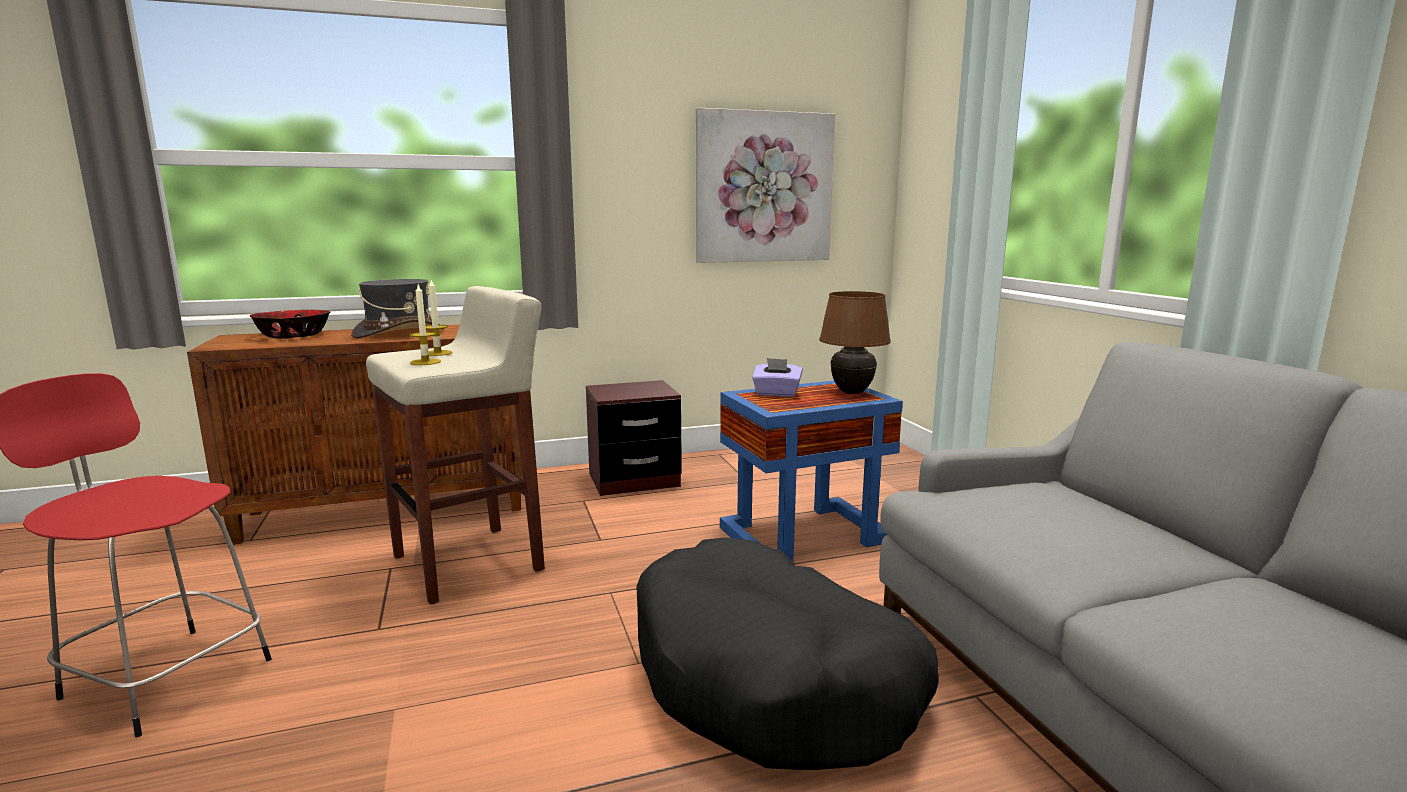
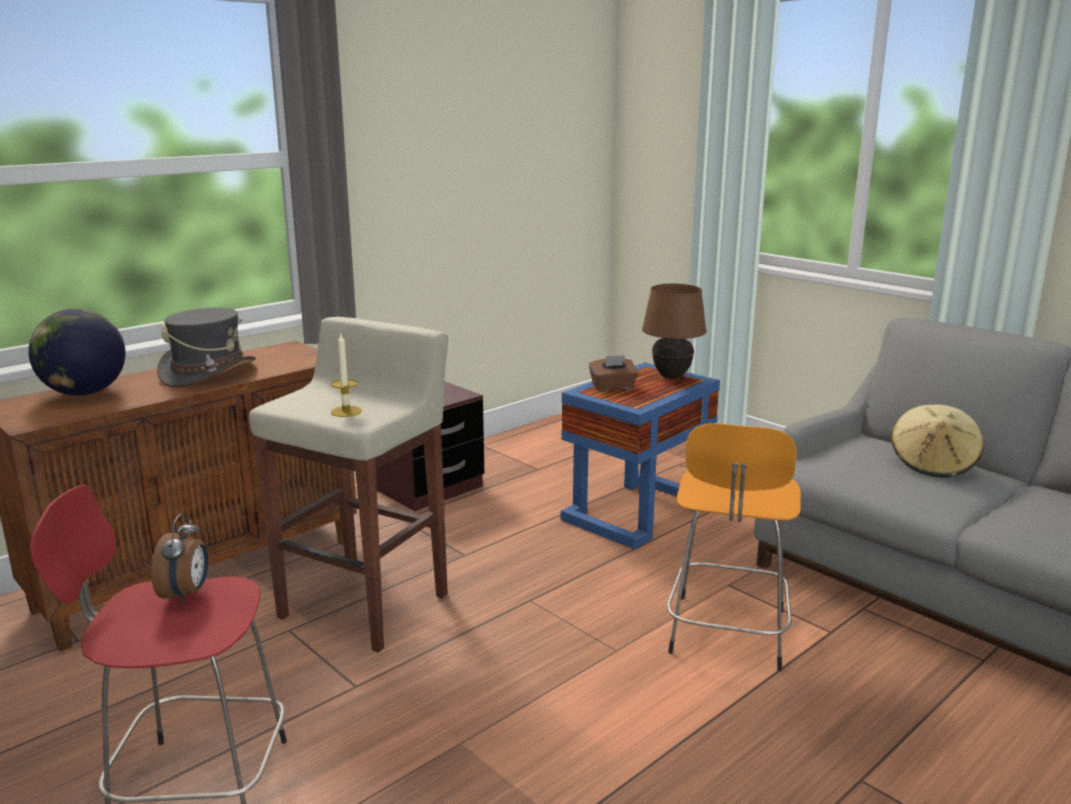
camera: 25 degrees left, 5 degrees up
bowl [250,310,331,339] -> globe [28,309,126,396]
candle [426,280,452,356] -> none
black dog bed [636,537,939,770] -> orange stool [667,423,801,671]
picture [696,108,835,263] -> none
purple tissue box [752,358,803,397] -> brown tissue box [589,355,639,391]
none -> alarm clock [151,513,208,603]
none -> beige hat [891,404,984,478]

